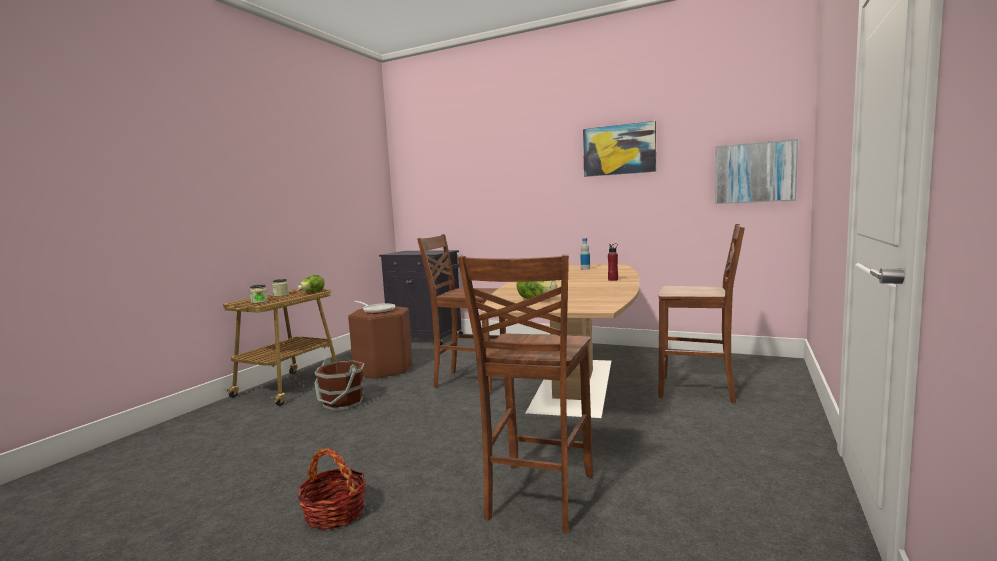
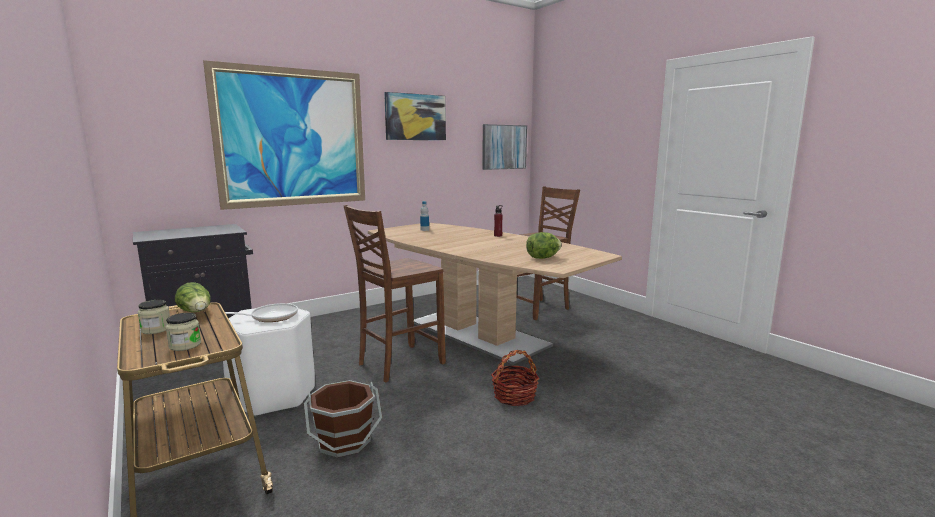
camera: 60 degrees left, 5 degrees up
basket [298,448,366,530] -> basket moved to [491,350,539,406]
brown stool [348,306,412,380] -> white stool [223,308,315,417]
brown chair [458,254,593,533] -> none
none -> picture [203,60,365,210]

